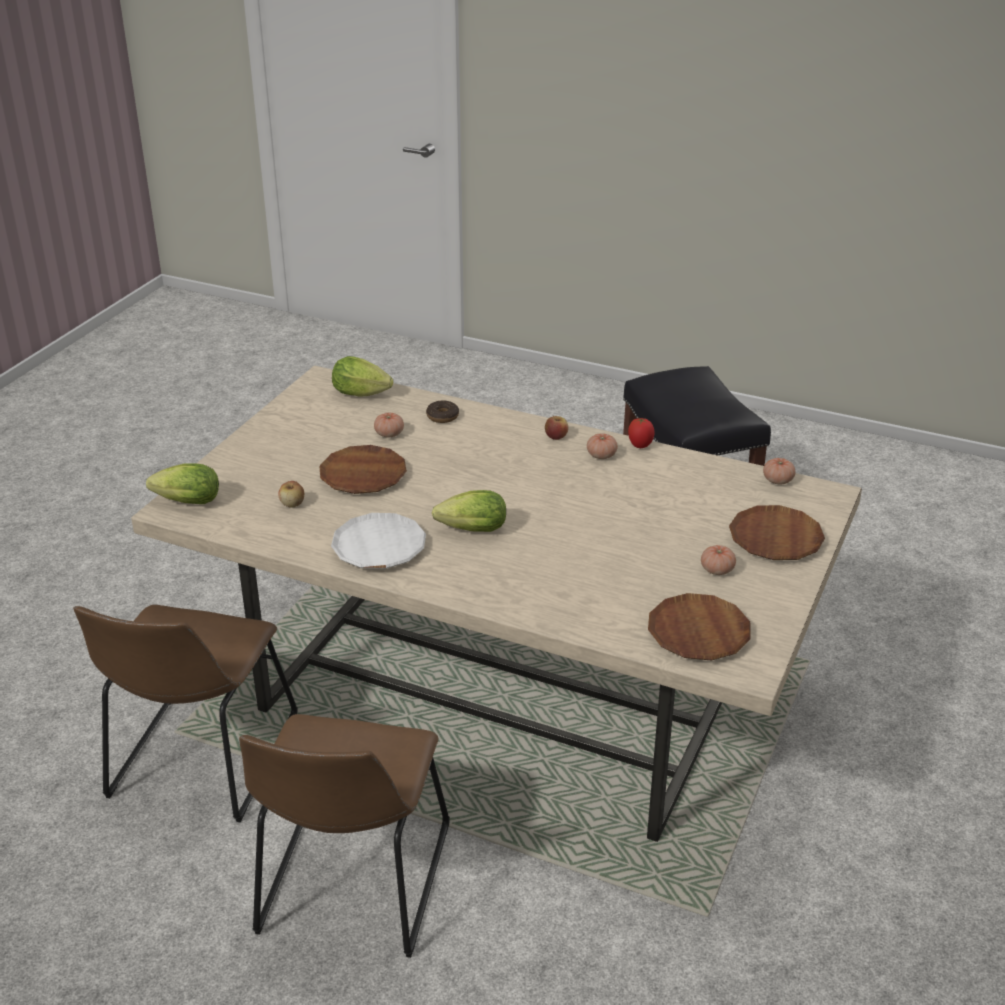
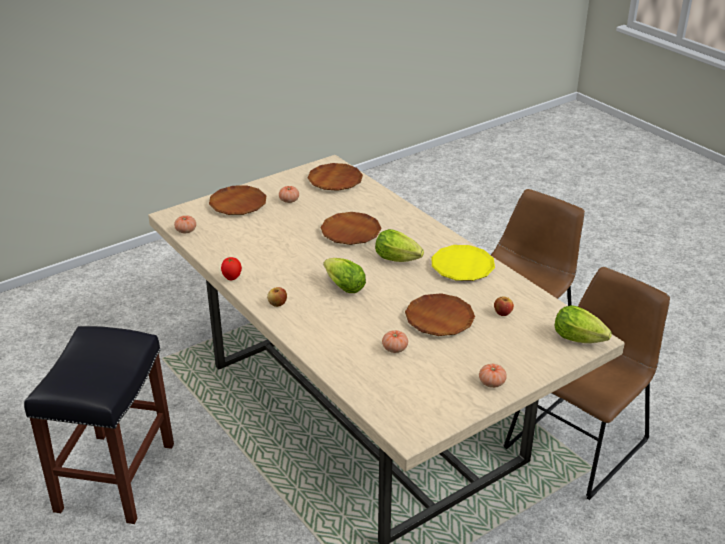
camera: 150 degrees left, 0 degrees up
white plate [331,513,426,569] -> yellow plate [431,245,495,281]
lettuce [332,356,393,397] -> lettuce moved to [324,258,366,293]
donut [426,400,459,423] -> none
tomato [587,433,618,459] -> tomato moved to [479,364,507,388]
none -> brown plate [320,212,381,245]

